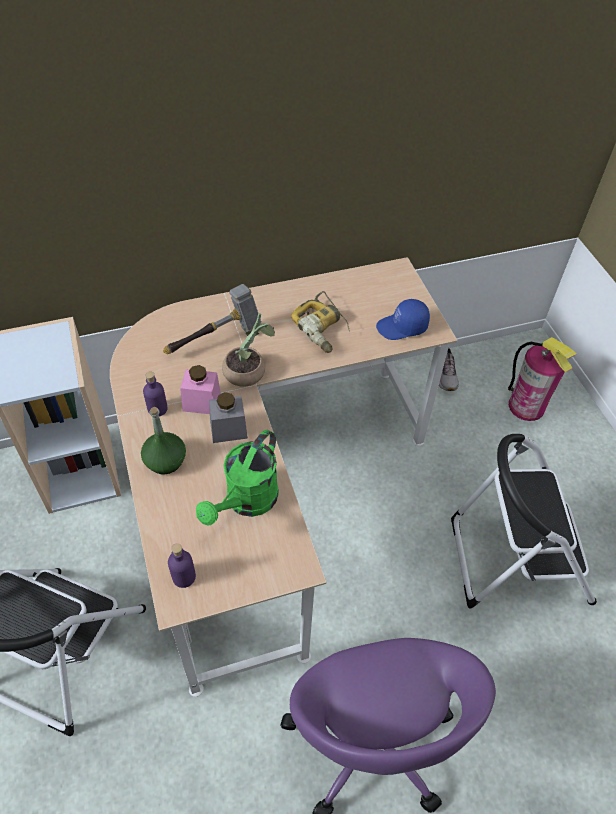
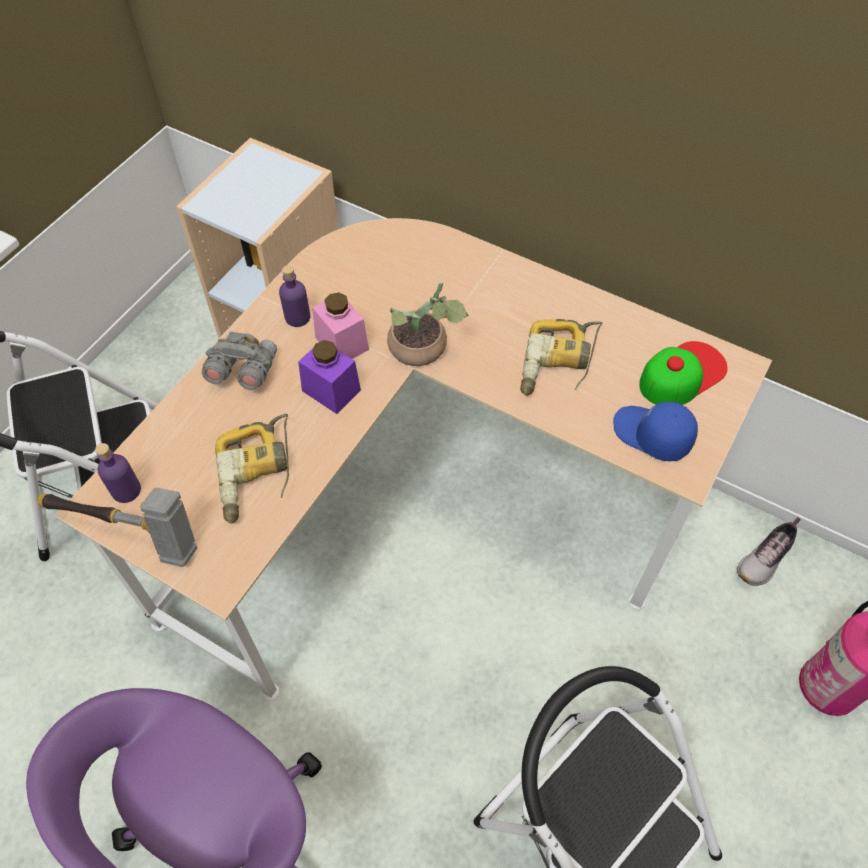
camera: 50 degrees right, 5 degrees up
green bottle [141,407,186,474] -> grey binoculars [202,332,277,390]
hammer [163,284,261,354] -> hammer moved to [37,488,197,567]
green watering can [196,430,279,525] -> power drill [215,414,289,524]
grey jar [209,392,248,443] -> purple jar [298,340,361,414]
none -> cap [639,341,728,405]

